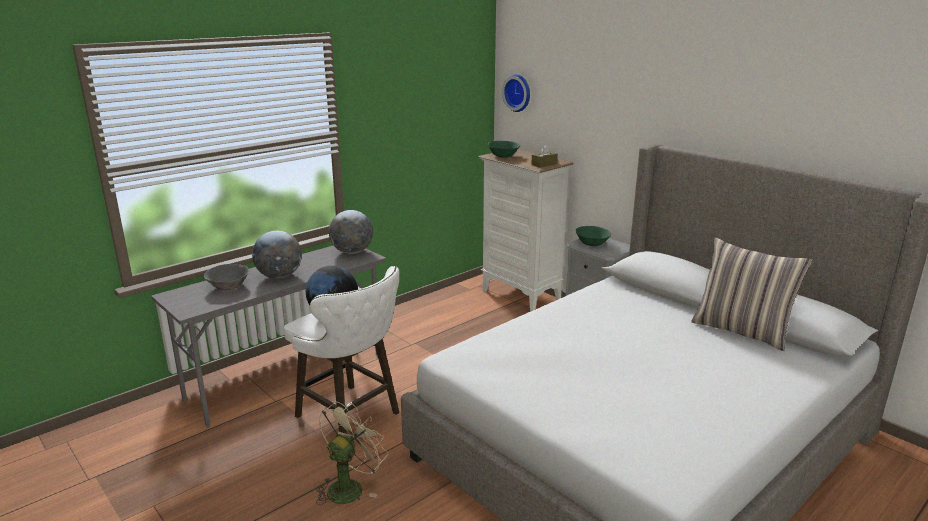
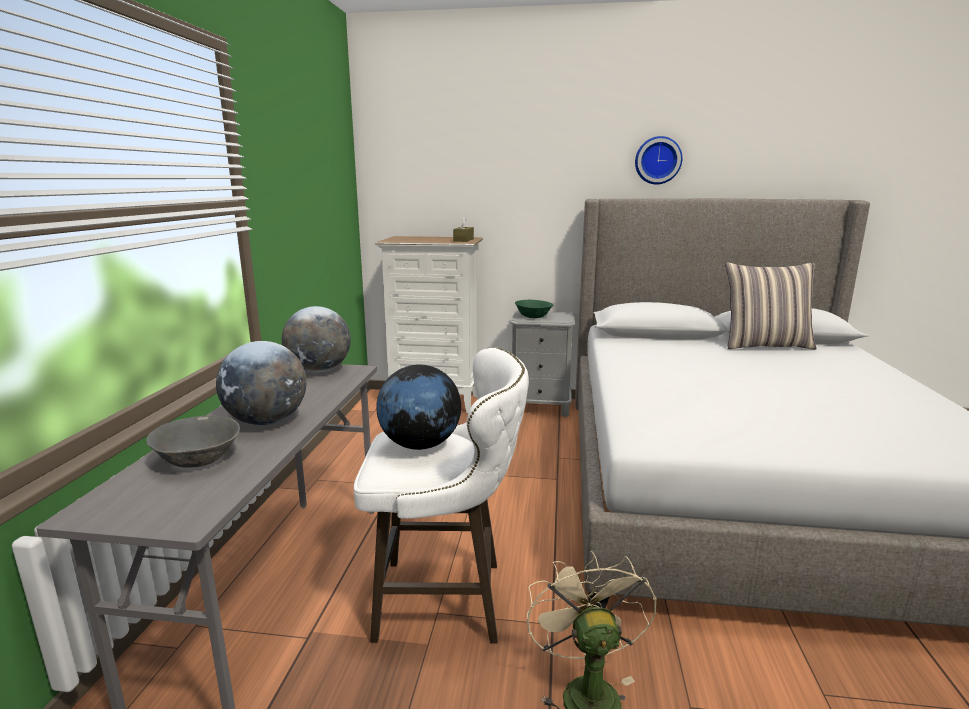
camera: 40 degrees left, 5 degrees down
green bowl [488,141,520,158] -> none
wall clock [502,74,530,112] -> wall clock moved to [635,136,682,185]

